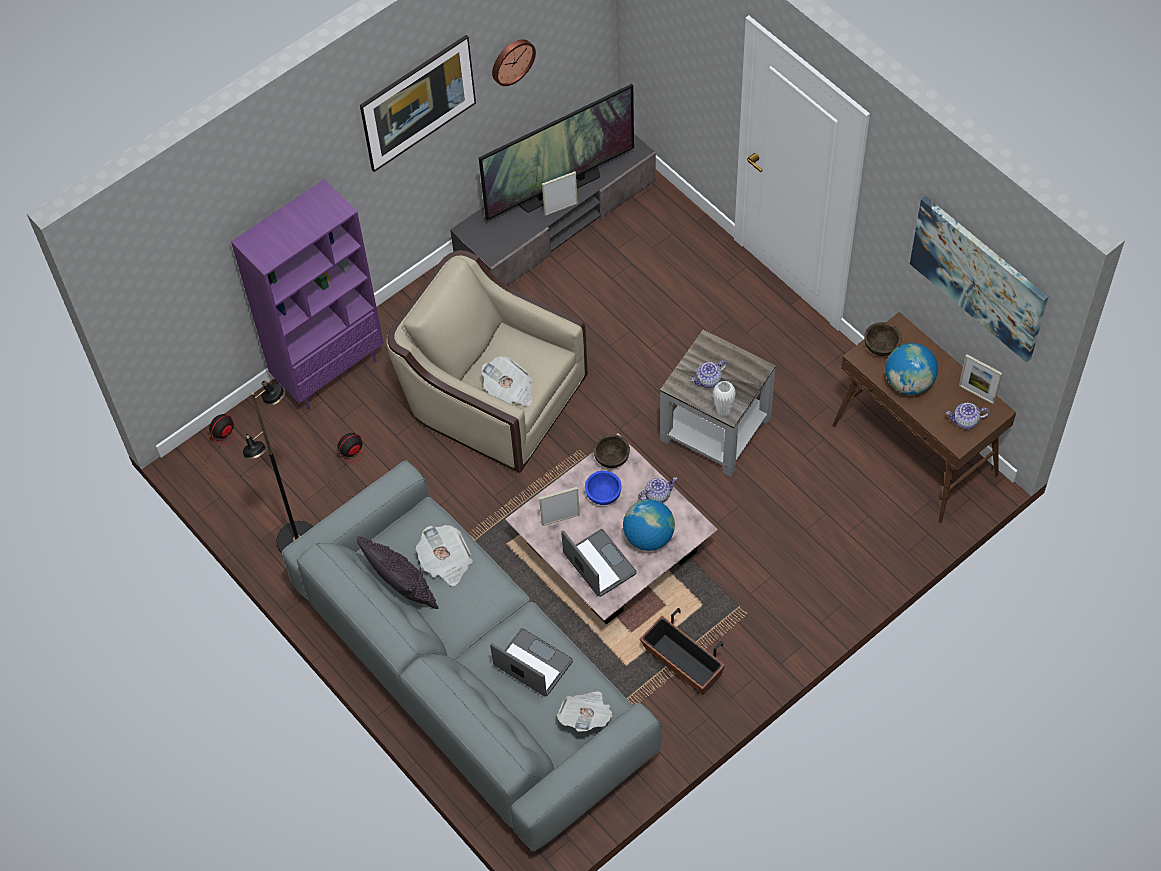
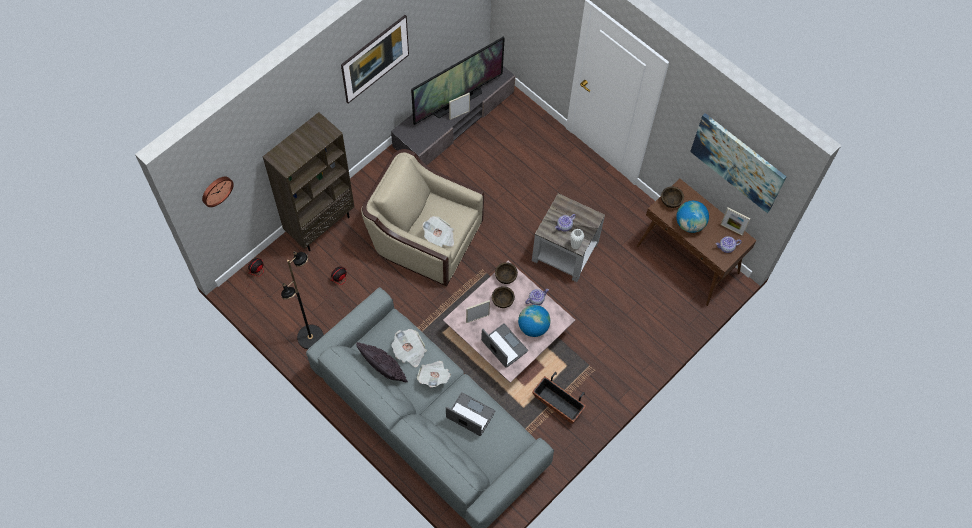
camera: 10 degrees left, 5 degrees up
purple bookcase [231,179,384,410] -> brown bookcase [263,112,354,251]
wall clock [492,39,536,86] -> wall clock moved to [202,177,234,207]
newspaper [557,691,613,732] -> newspaper moved to [417,361,451,387]
blue bowl [585,471,622,505] -> brown bowl [492,286,515,308]

